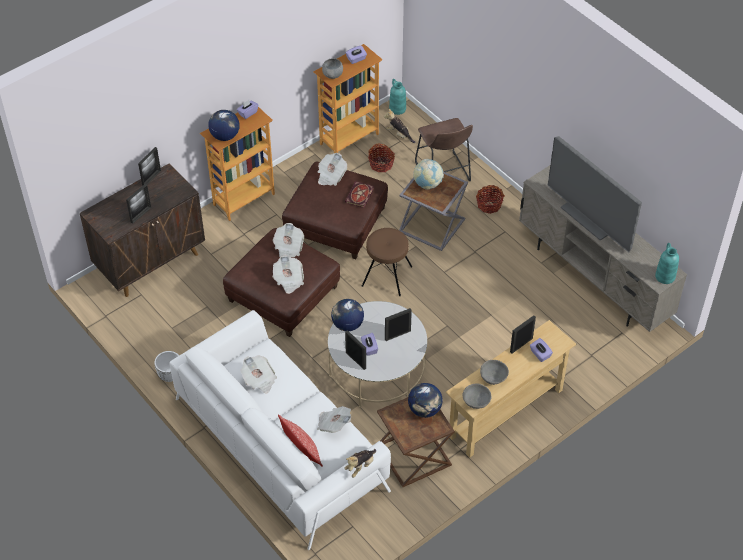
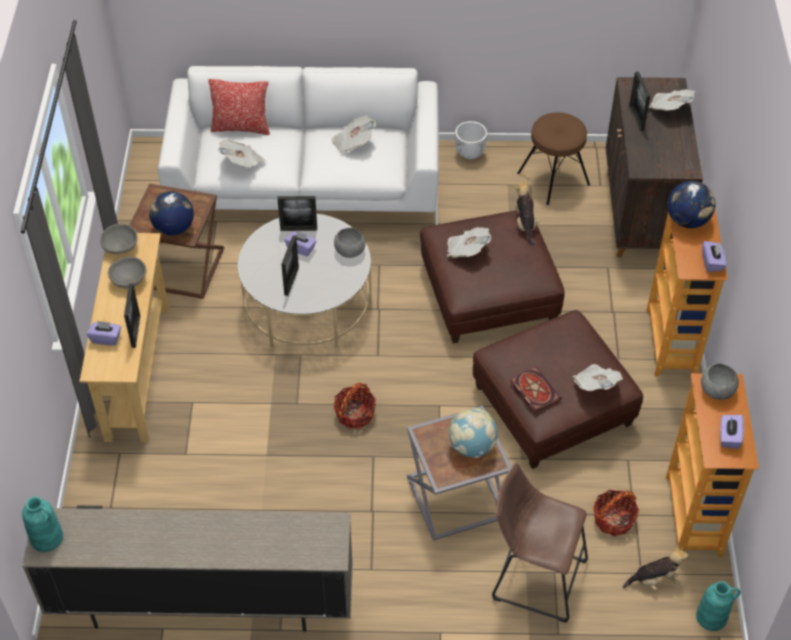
camera: 130 degrees right, 0 degrees up
picture frame [138,147,161,186] -> none
newspaper [273,223,304,258] -> newspaper moved to [648,89,695,111]
globe [331,299,364,331] -> grey bowl [334,228,365,258]
plush toy [344,449,376,478] -> plush toy moved to [515,179,541,246]
brown stool [362,228,412,296] -> brown stool moved to [517,113,590,205]
basket [476,185,505,214] -> basket moved to [334,383,376,429]
television [548,136,642,252] -> none

